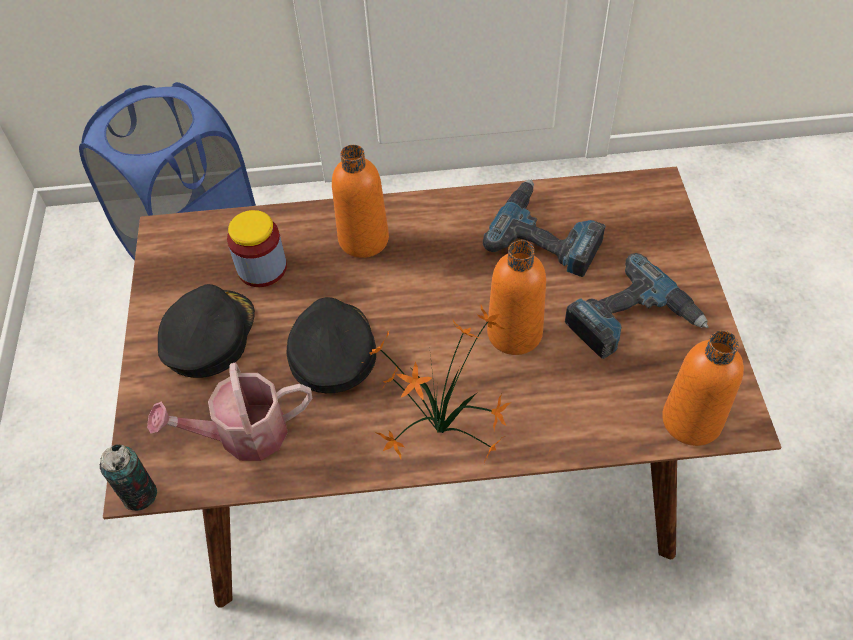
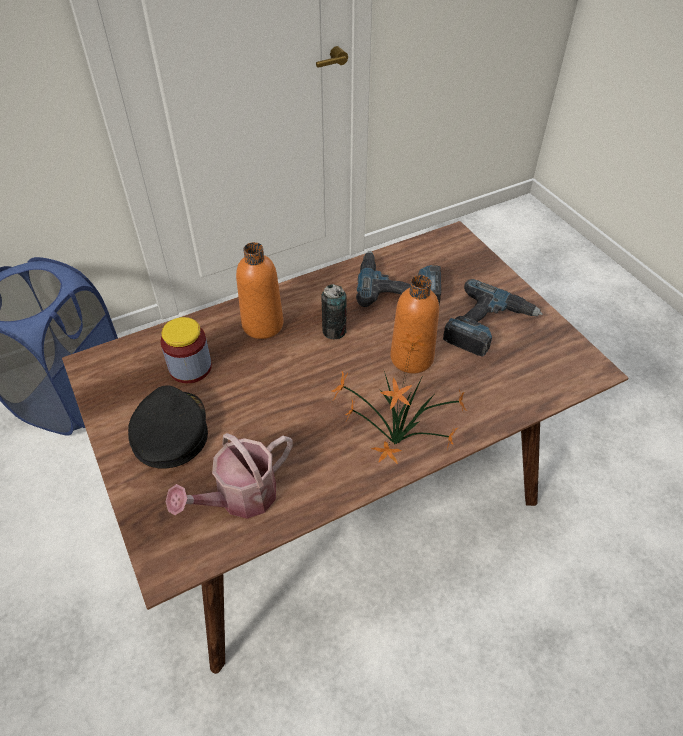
camera: 25 degrees left, 5 degrees down
can [100,444,158,511] -> can moved to [321,284,347,339]
black cap [286,297,376,393] -> none
orange bottle [662,331,744,446] -> none

